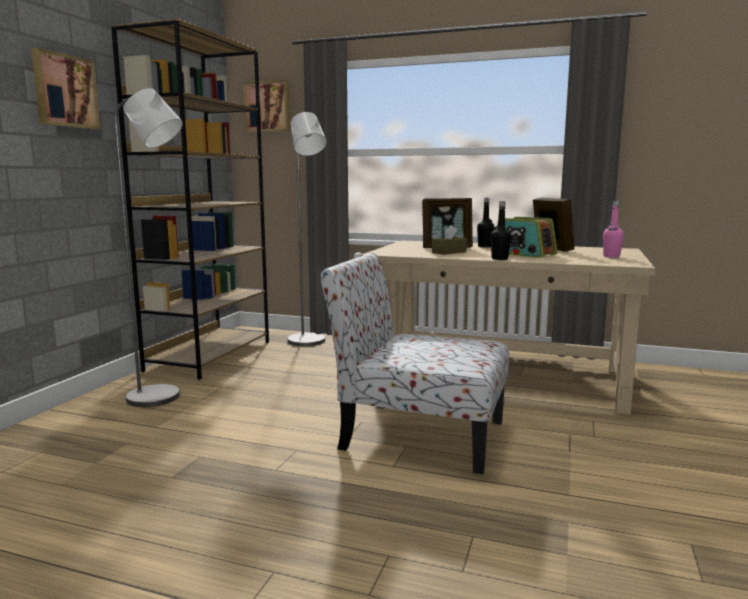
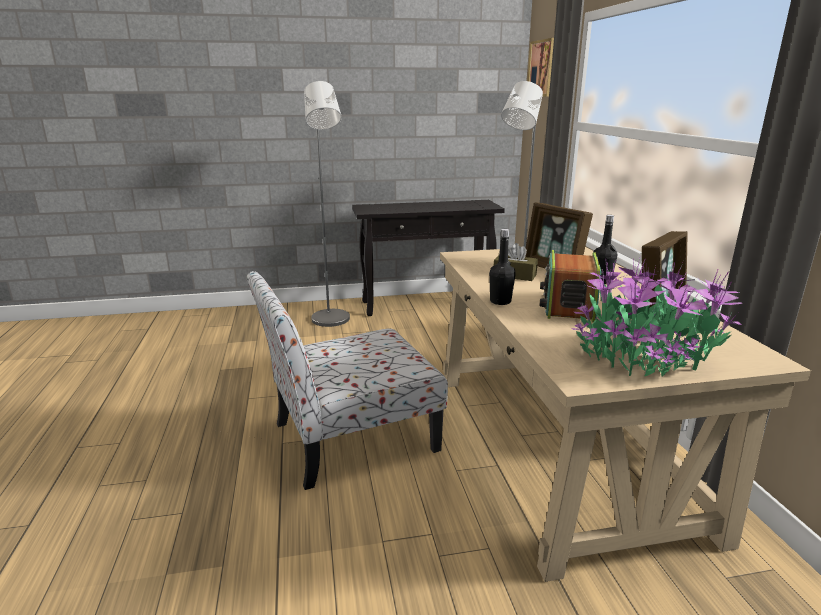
camera: 60 degrees right, 10 degrees up
picture [31,48,100,129] -> none
brown bookcase [111,18,269,380] -> black console table [352,200,505,316]
chair [320,253,509,474] -> chair turned 105 degrees counterclockwise [247,271,448,490]
pink bottle [603,200,624,258] -> potted plant [572,258,742,379]

